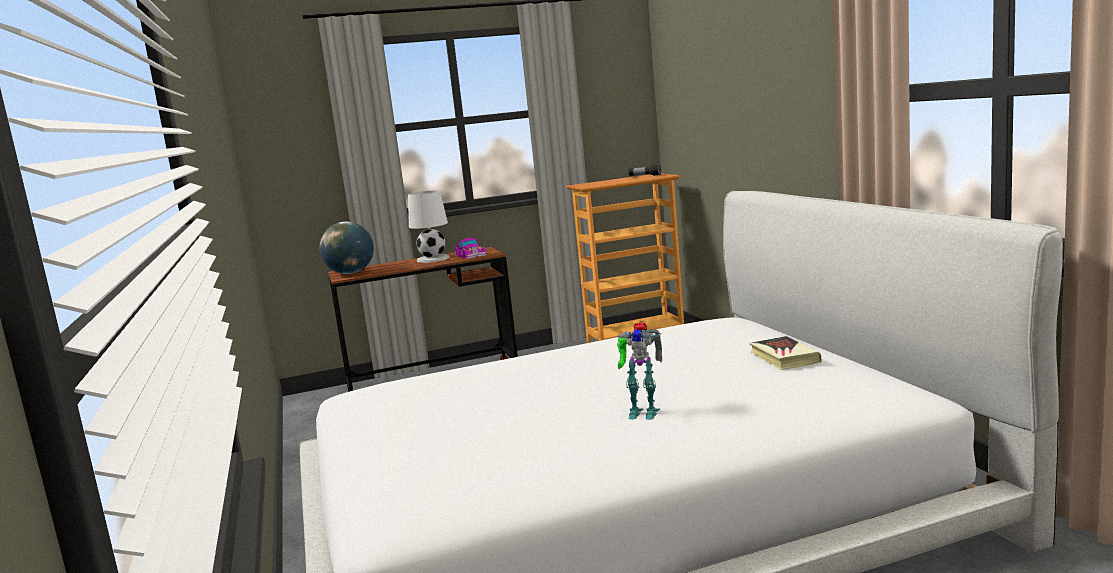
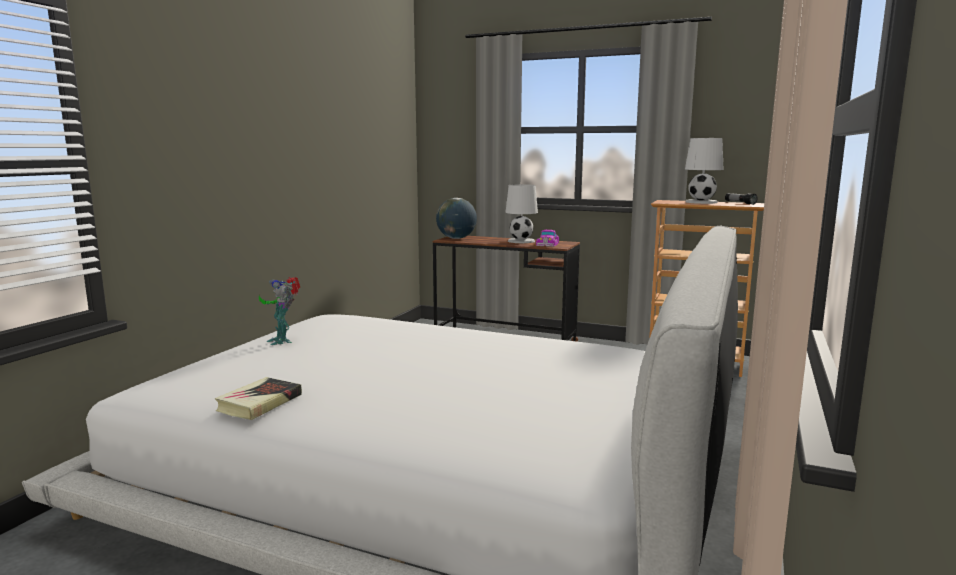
camera: 40 degrees right, 0 degrees up
toy robot [617,322,662,420] -> toy robot moved to [259,277,300,345]
book [749,336,821,370] -> book moved to [214,377,302,420]
none -> white table lamp [685,138,723,204]

